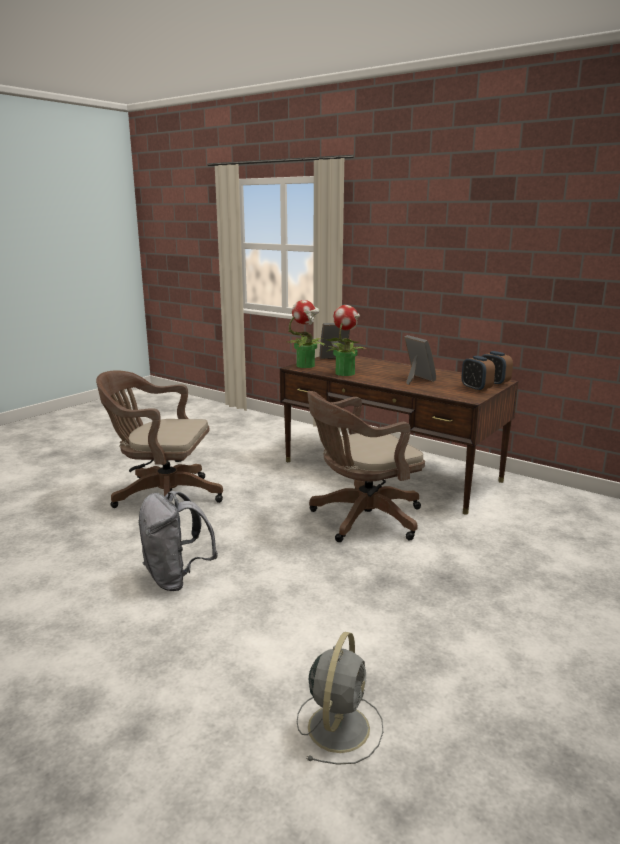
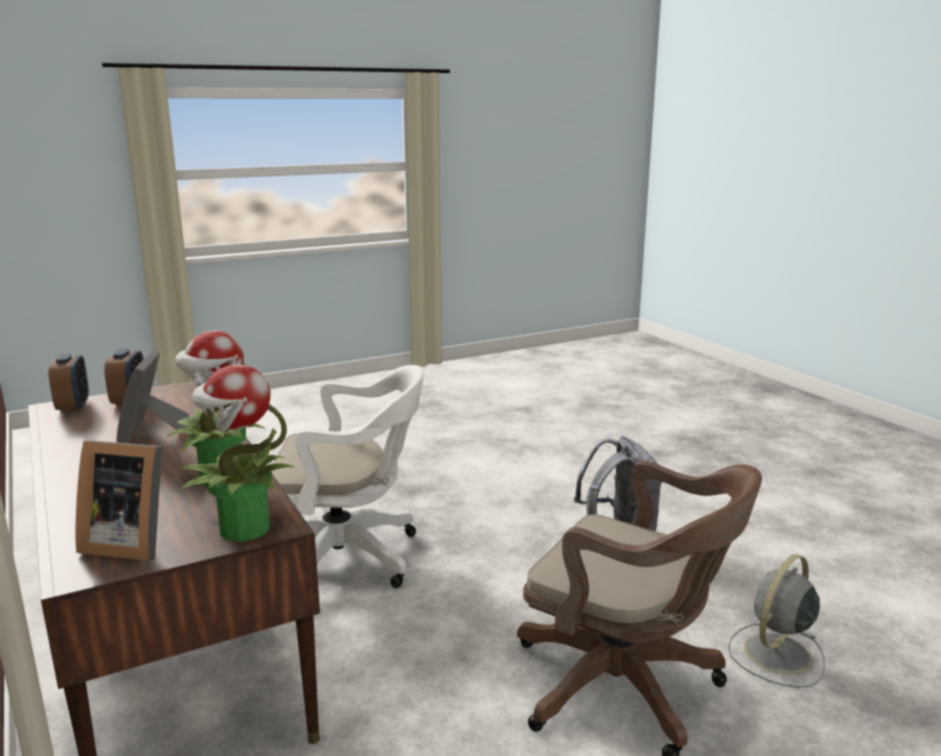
camera: 155 degrees left, 0 degrees up
grey fan [297,632,383,765] -> grey fan moved to [728,554,825,688]
brown office chair [307,391,425,542] -> white office chair [271,365,424,588]

